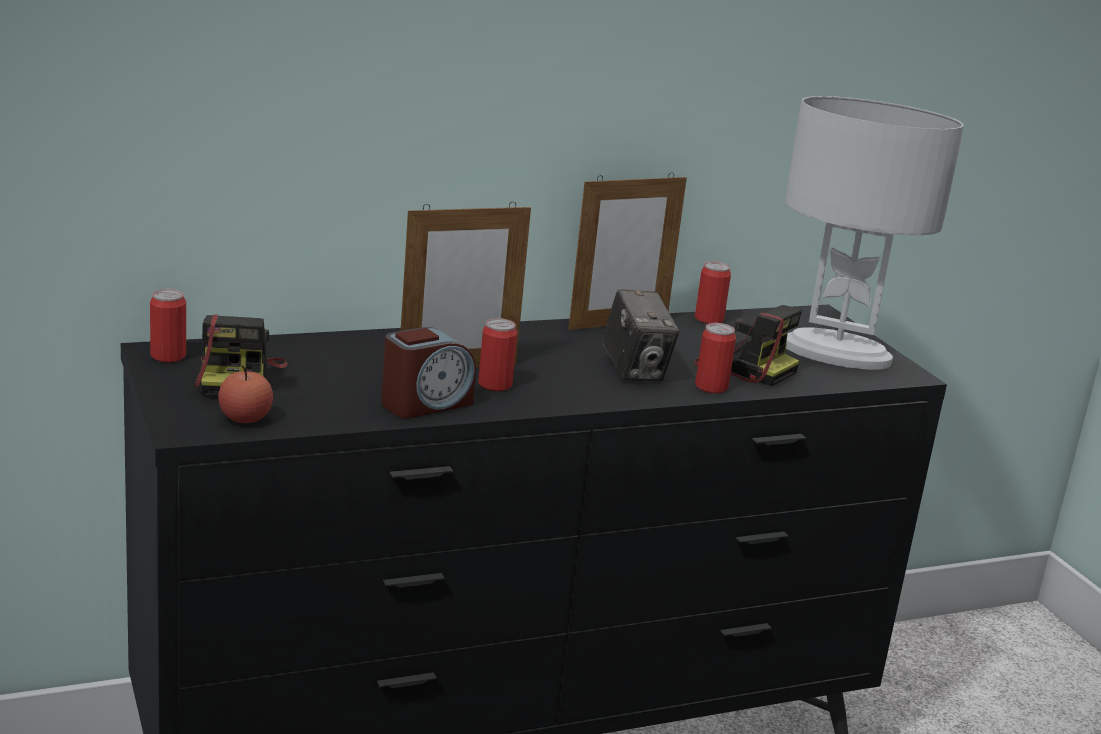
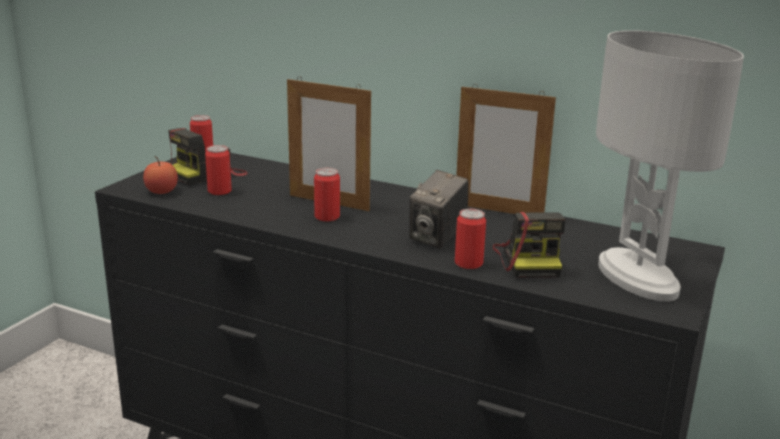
camera: 50 degrees right, 0 degrees up
alarm clock [381,327,476,418] -> none
can [695,261,731,324] -> can moved to [205,145,232,195]

